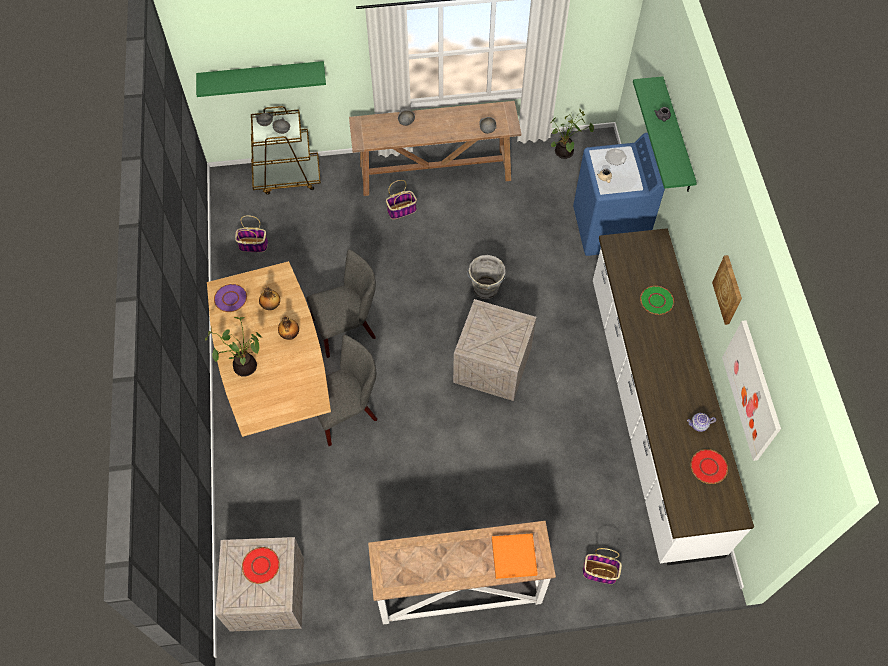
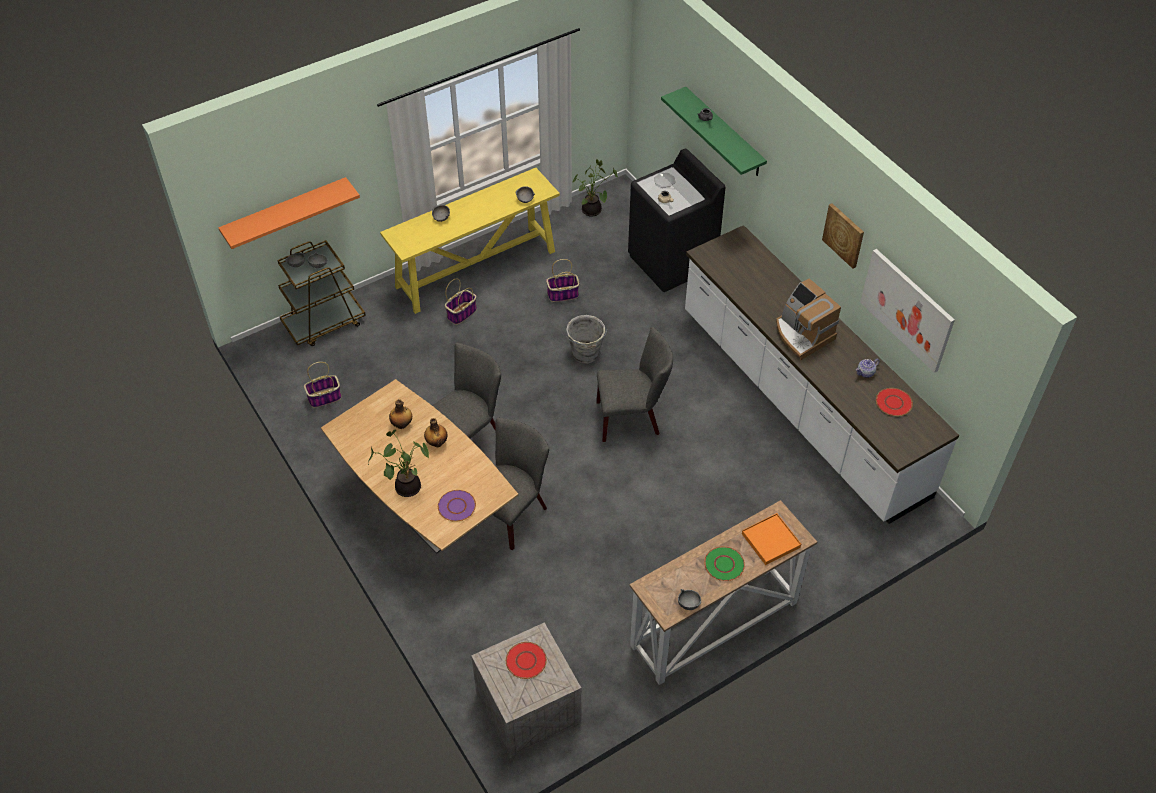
camera: 25 degrees left, 10 degrees down
green shelf [196,61,326,97] -> orange shelf [218,177,360,249]
purple plate [214,284,247,312] -> purple plate moved to [438,490,476,522]
brown console table [349,101,521,196] -> yellow console table [380,168,560,314]
crate [453,299,536,401] -> grey chair [596,327,673,442]
blue washing machine [573,133,665,256] -> black washing machine [628,149,726,292]
basket [583,548,622,584] -> basket moved to [546,259,579,302]
green plate [640,286,674,315] -> green plate moved to [704,546,745,581]
none -> grey bowl [678,589,701,610]
none -> coffee machine [776,278,841,360]

